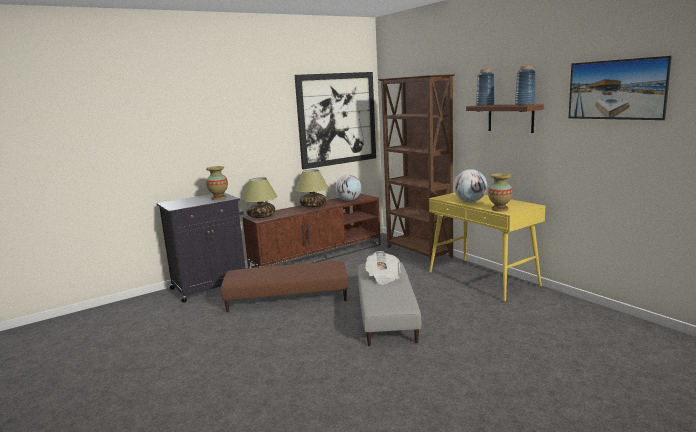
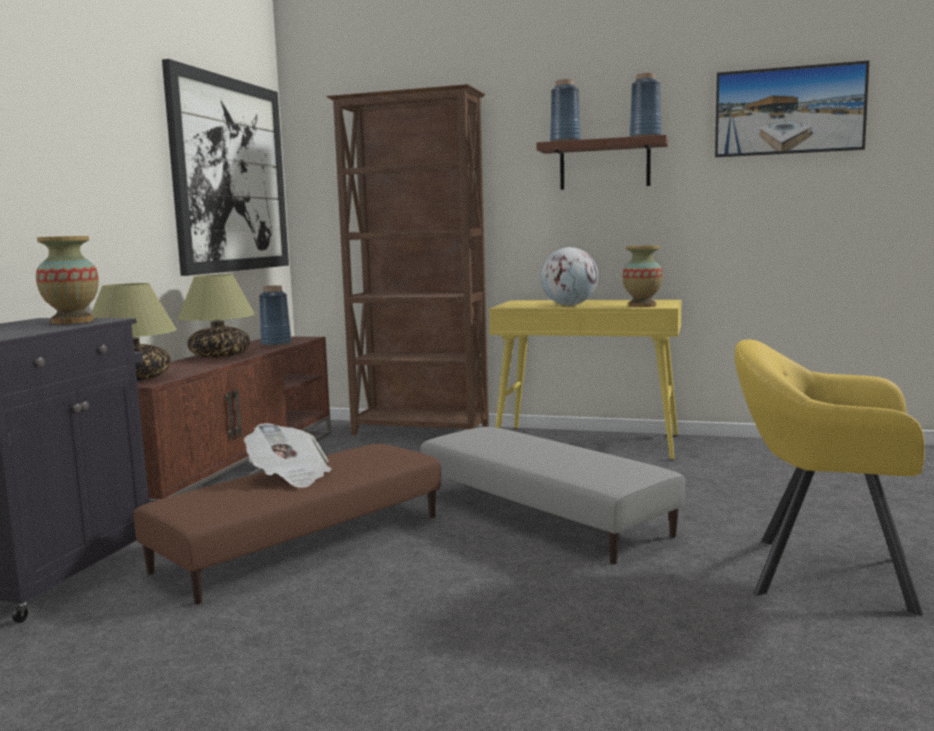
camera: 40 degrees left, 5 degrees down
globe [335,175,361,201] -> blue vase [259,285,291,346]
newspaper [365,251,400,285] -> newspaper moved to [244,423,332,488]
none -> yellow armchair [735,339,925,616]

